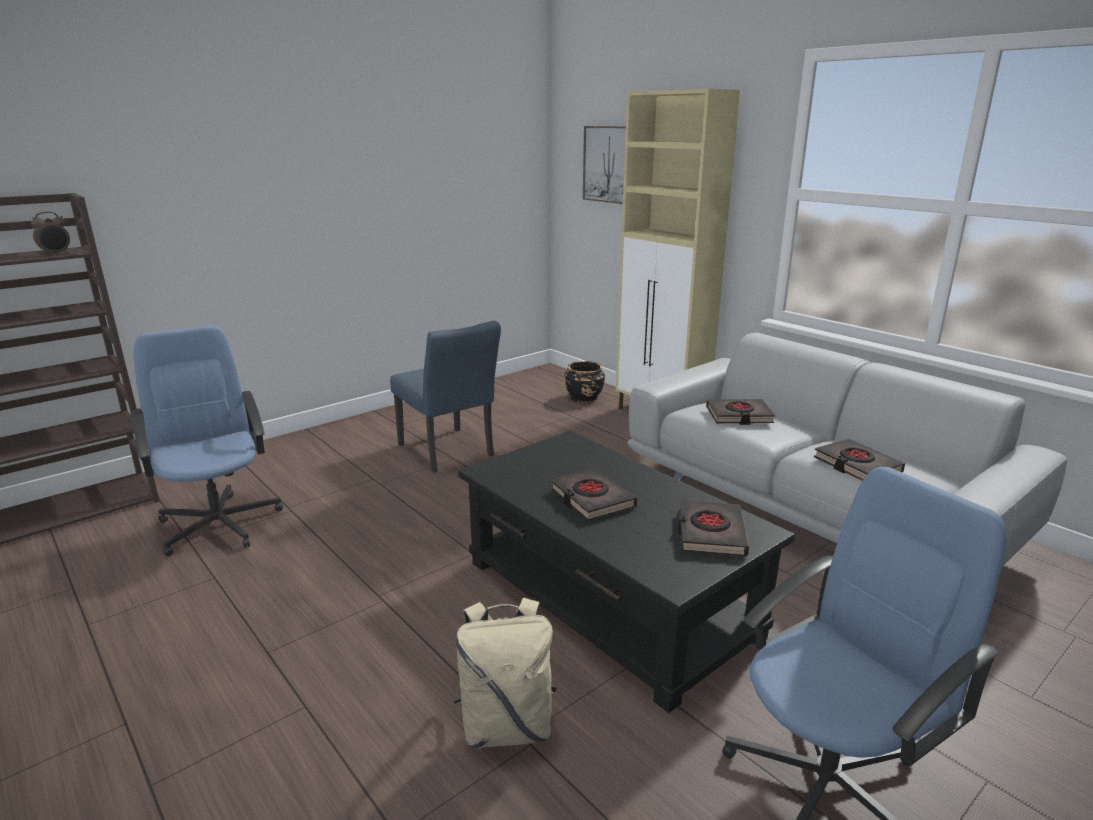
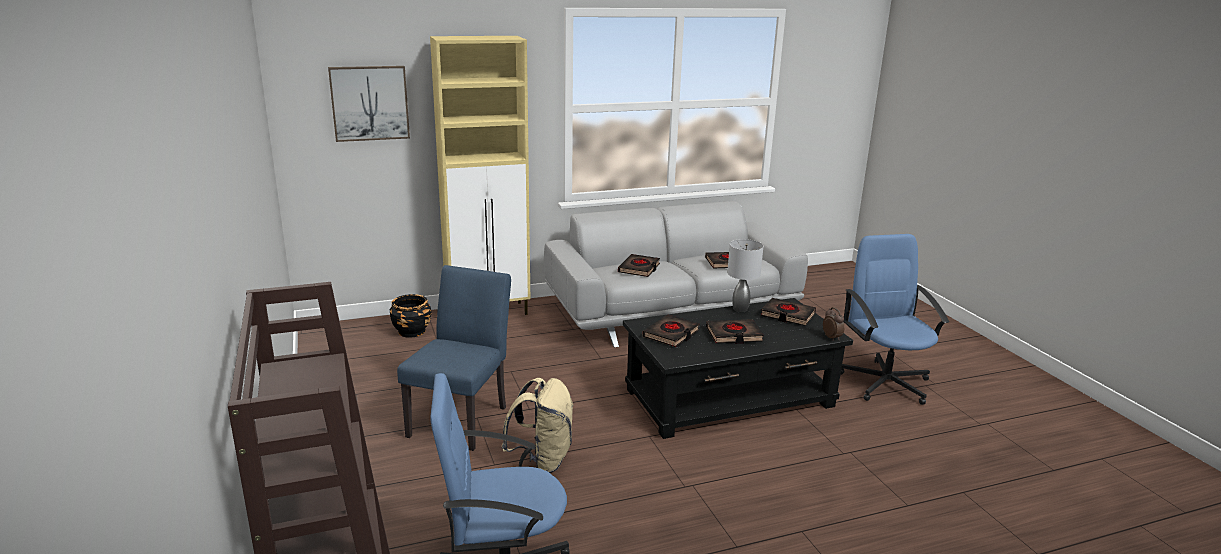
camera: 70 degrees left, 0 degrees up
alarm clock [31,212,70,256] -> alarm clock moved to [823,307,844,341]
blue chair [390,321,501,473] -> blue chair turned 60 degrees counterclockwise [397,265,511,451]
beige backpack [454,597,557,749] -> beige backpack moved to [502,378,574,473]
none -> black book [642,315,699,347]
none -> grey table lamp [727,239,764,312]

